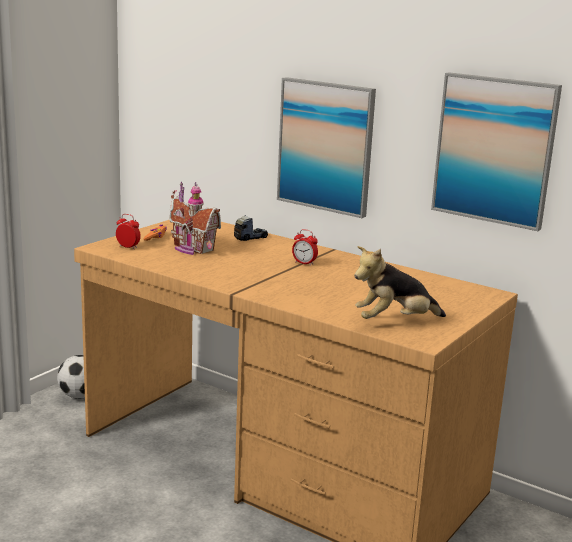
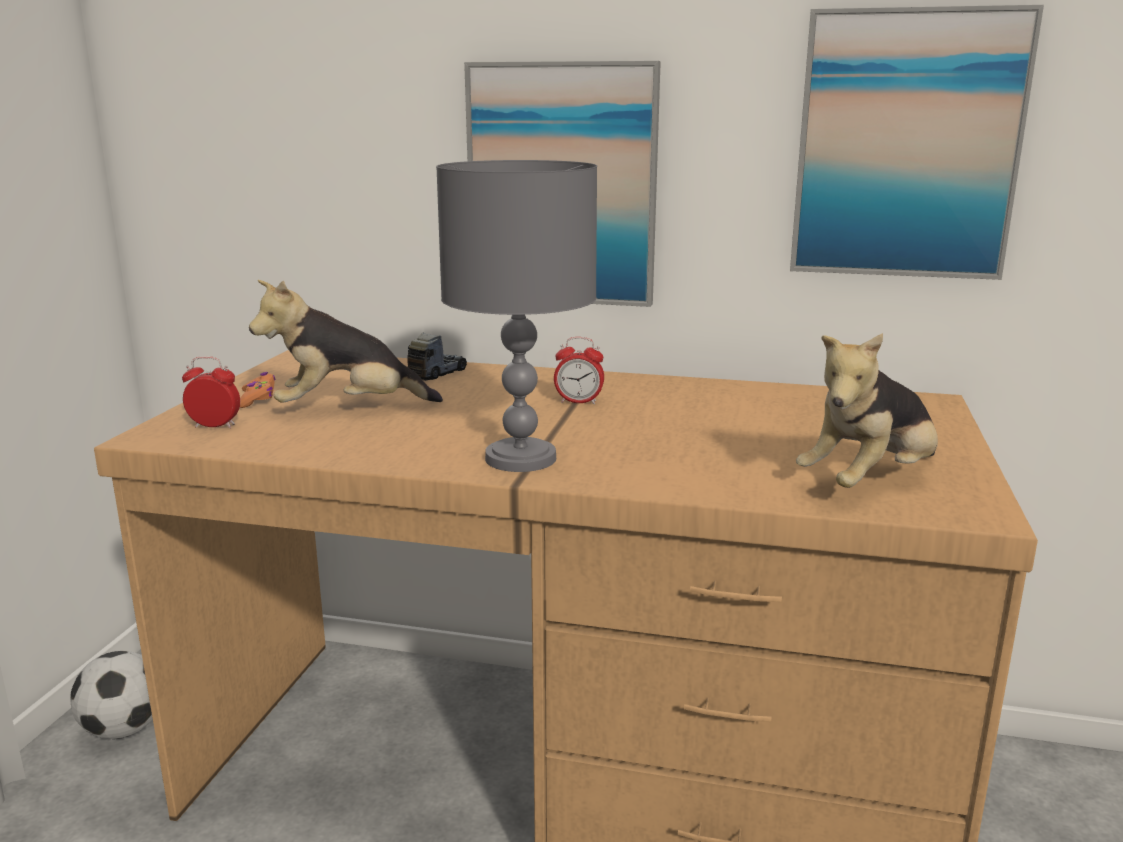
camera: 20 degrees left, 0 degrees up
toy house [169,182,221,255] -> plush toy [249,280,443,403]
none -> grey table lamp [436,160,597,472]

